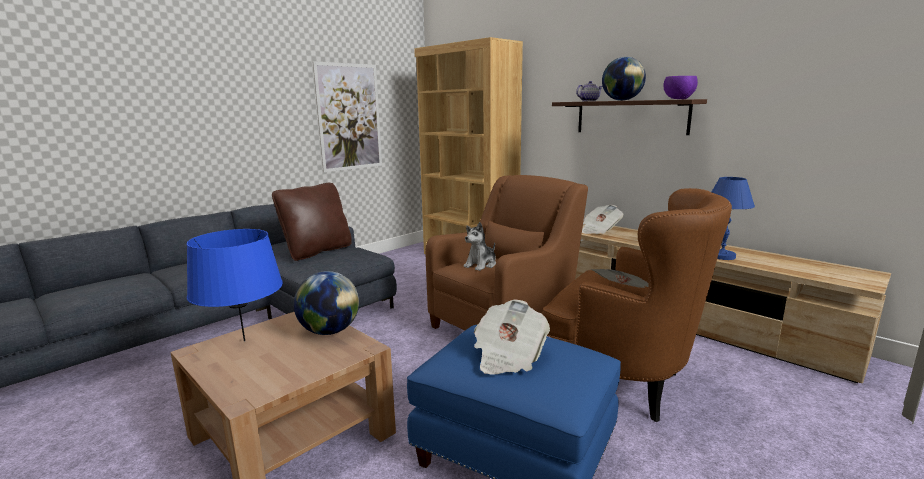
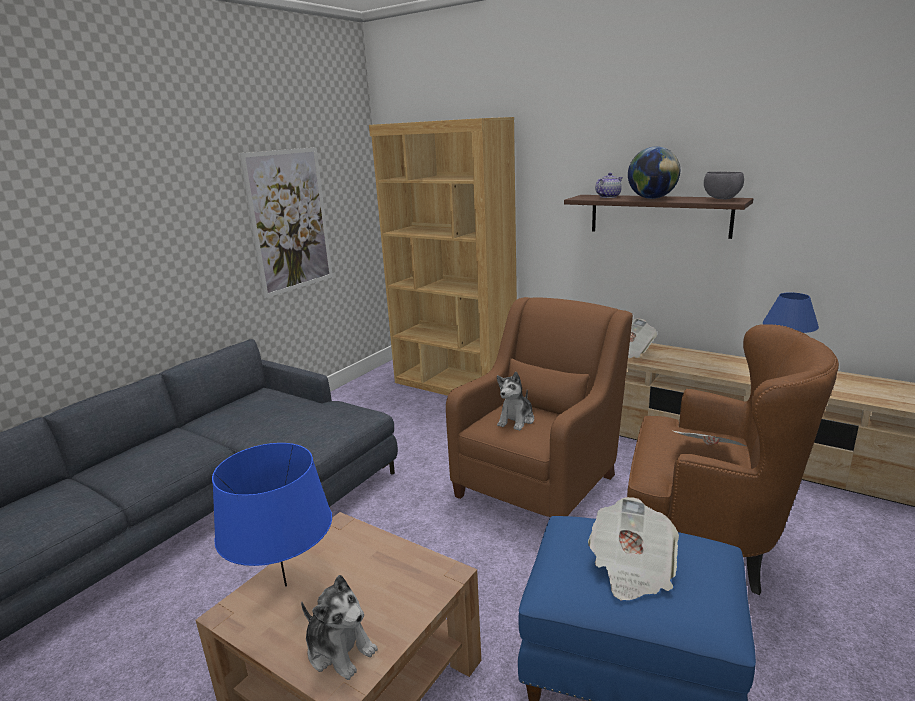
camera: 10 degrees left, 5 degrees up
brown pillow [272,183,352,261] -> none
globe [294,271,359,335] -> none
purple bowl [663,76,698,99] -> grey bowl [704,172,744,199]
none -> plush toy [301,575,378,680]

